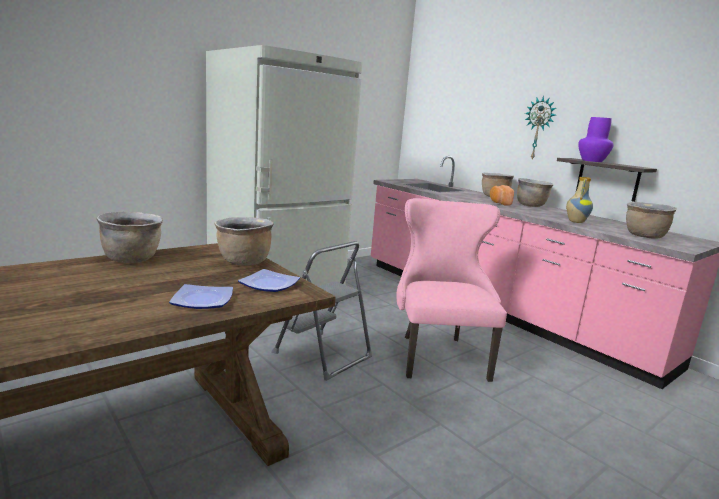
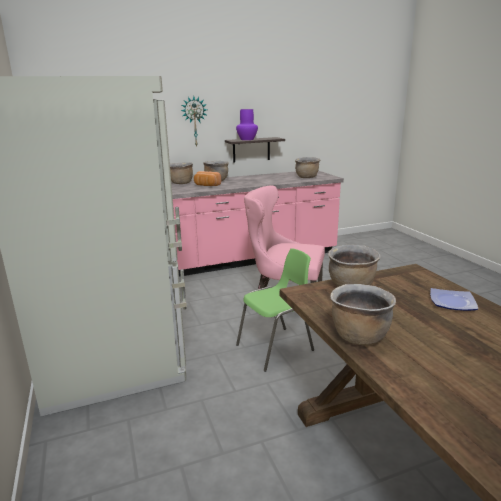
camera: 70 degrees left, 5 degrees up
plate [238,269,300,292] -> none
grey step ladder [271,241,372,381] -> green chair [236,248,314,372]
vase [566,177,593,223] -> none

